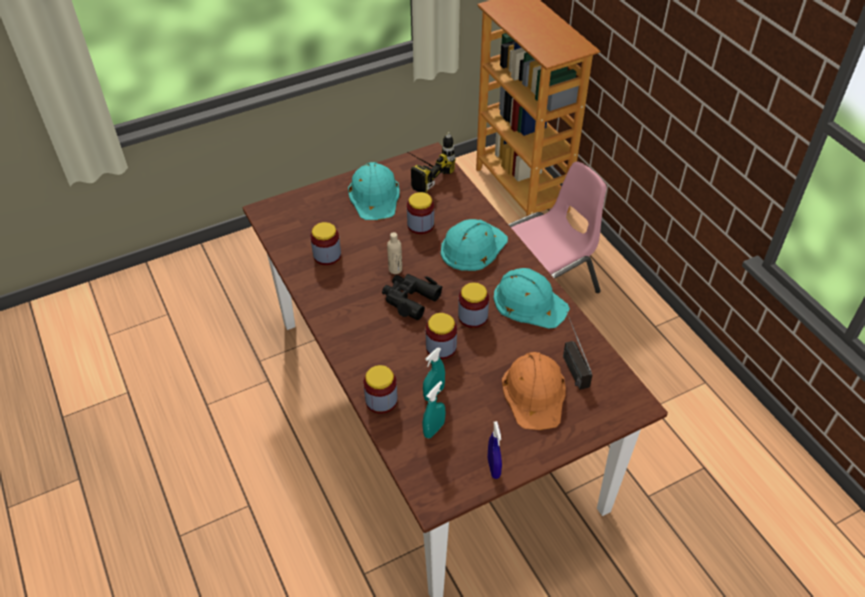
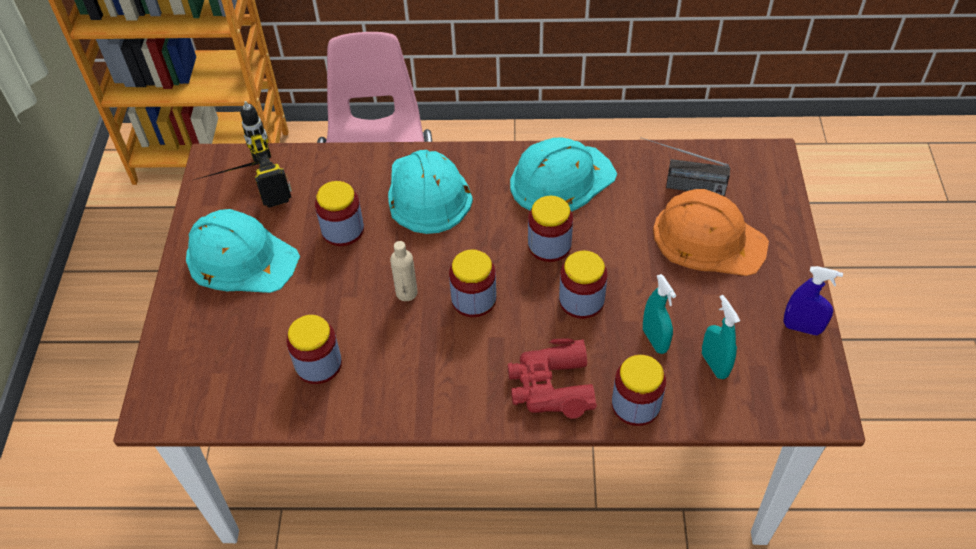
camera: 60 degrees left, 5 degrees up
black binoculars [382,274,442,320] -> jar [449,249,496,317]
none -> red binoculars [508,339,597,419]

